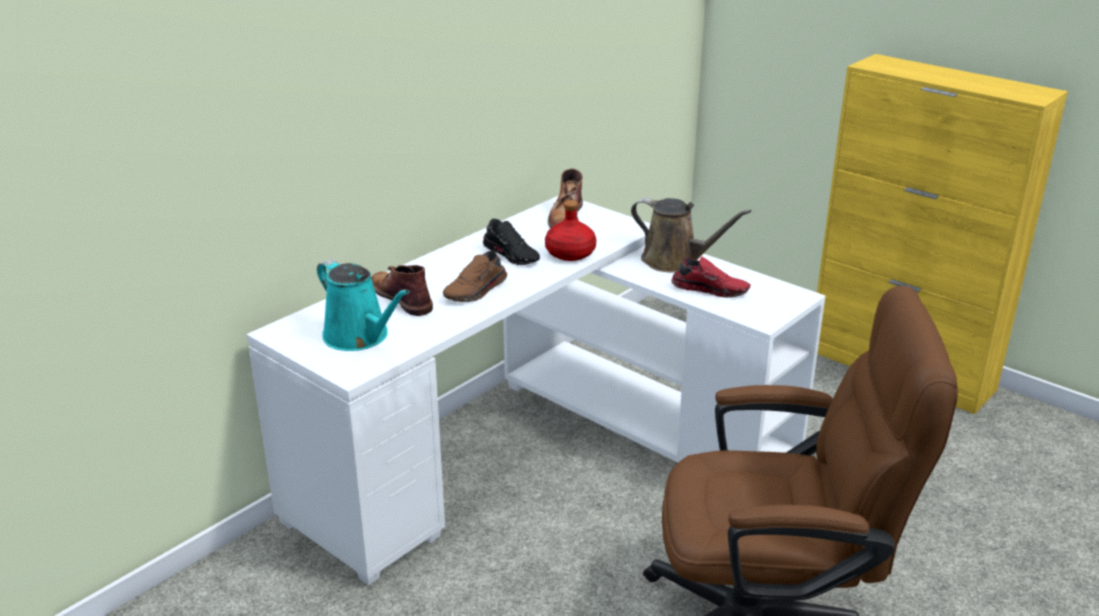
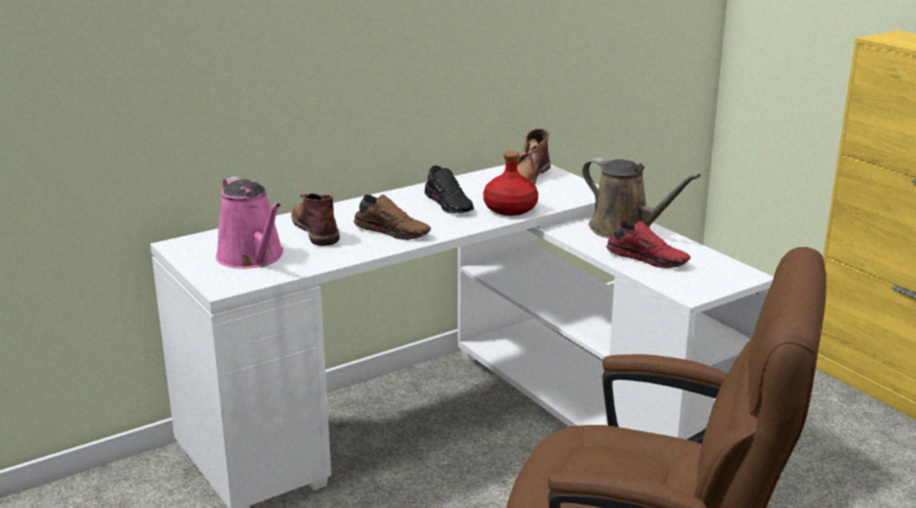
camera: 15 degrees right, 5 degrees down
turquoise watering can [317,259,409,351] -> pink watering can [216,176,283,269]
brown shoe [443,250,507,302] -> brown shoe turned 120 degrees counterclockwise [354,194,431,240]

